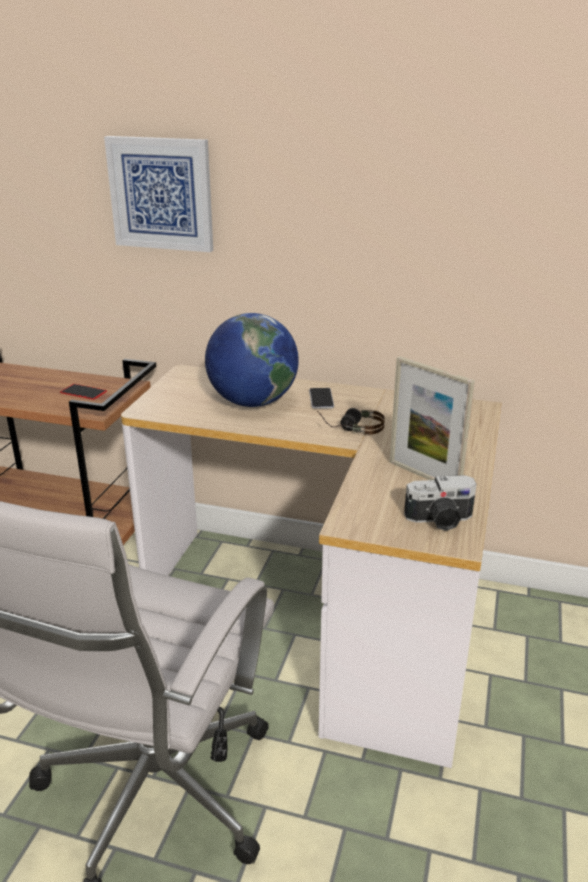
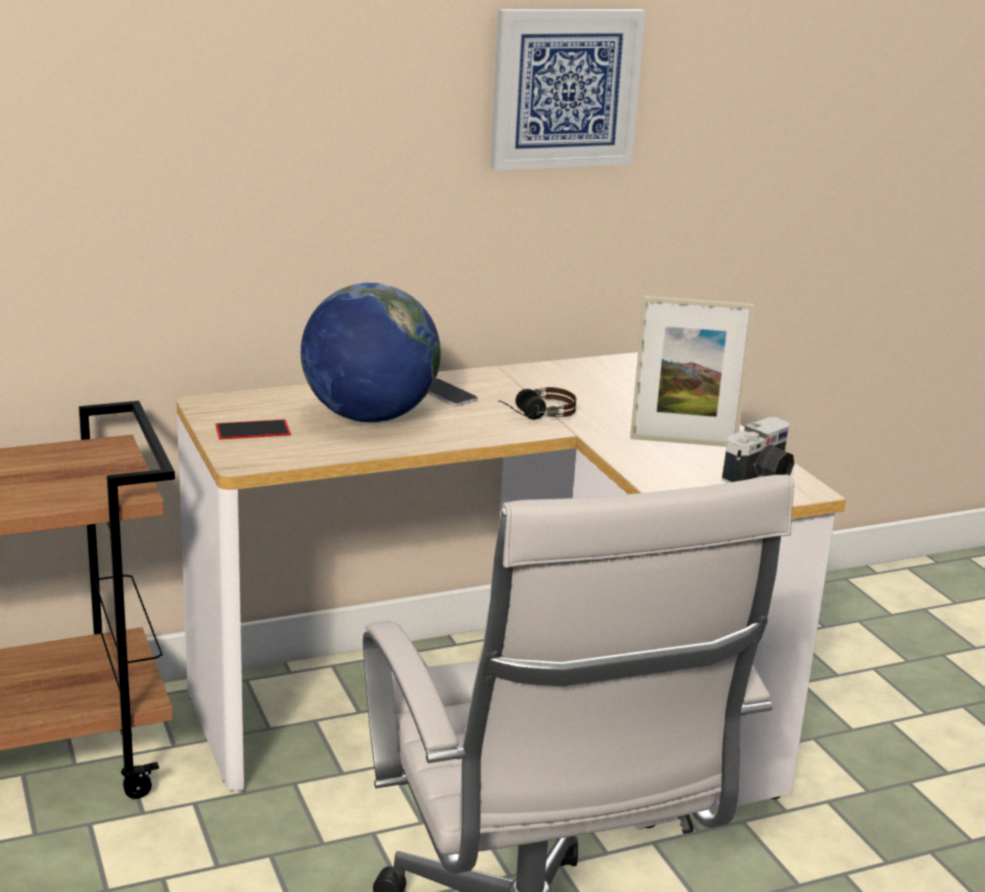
camera: 40 degrees left, 5 degrees down
phone [60,384,107,400] -> phone moved to [215,419,291,439]
picture [104,136,213,252] -> picture moved to [490,9,645,170]

